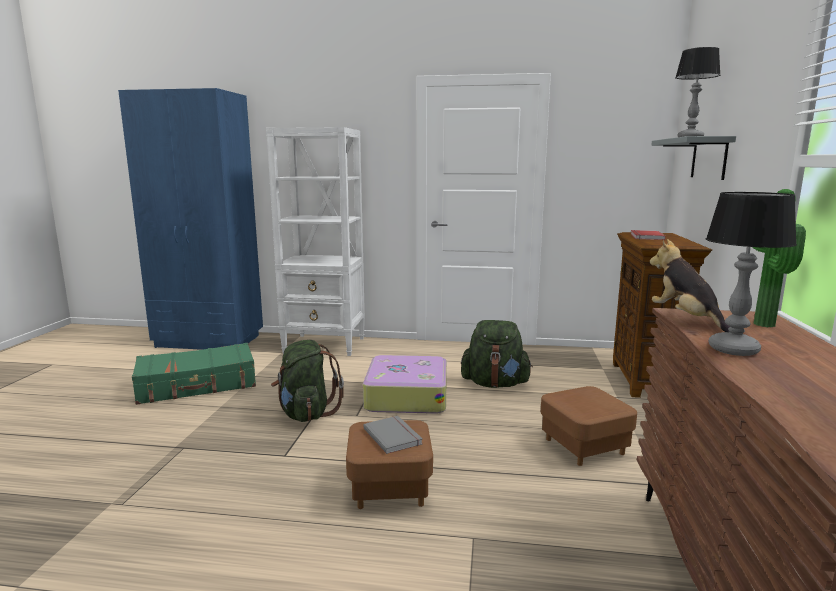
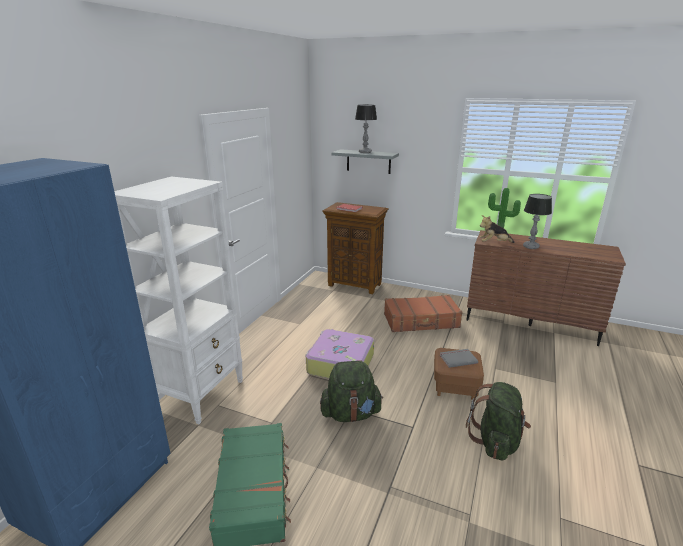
camera: 75 degrees left, 10 degrees up
green backpack [461,320,533,388] -> green backpack moved to [466,382,531,460]
brown ottoman [541,386,637,466] -> brown suitcase [384,295,462,332]

